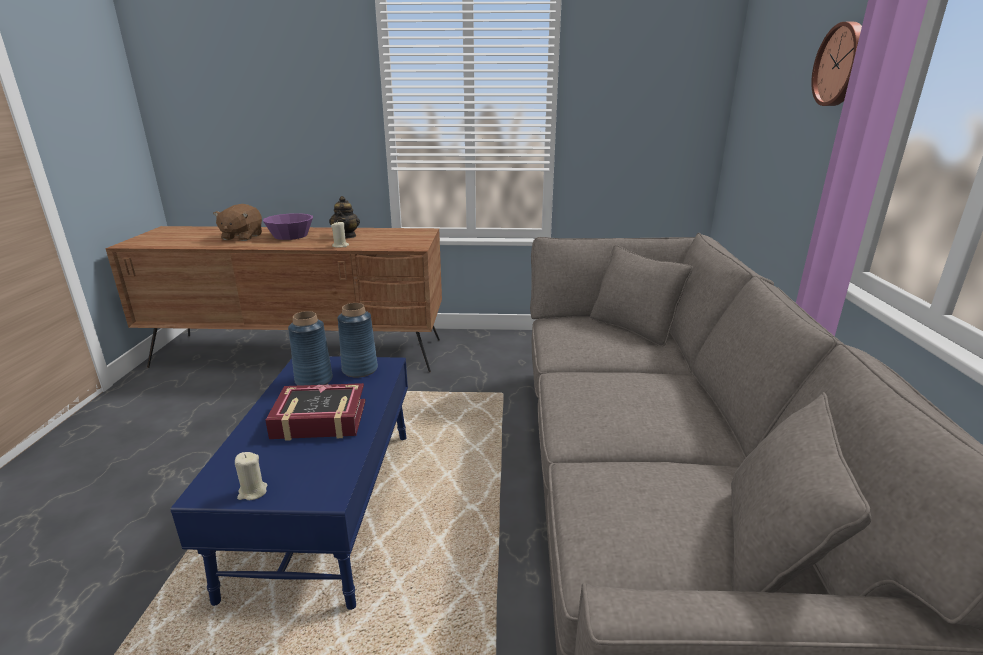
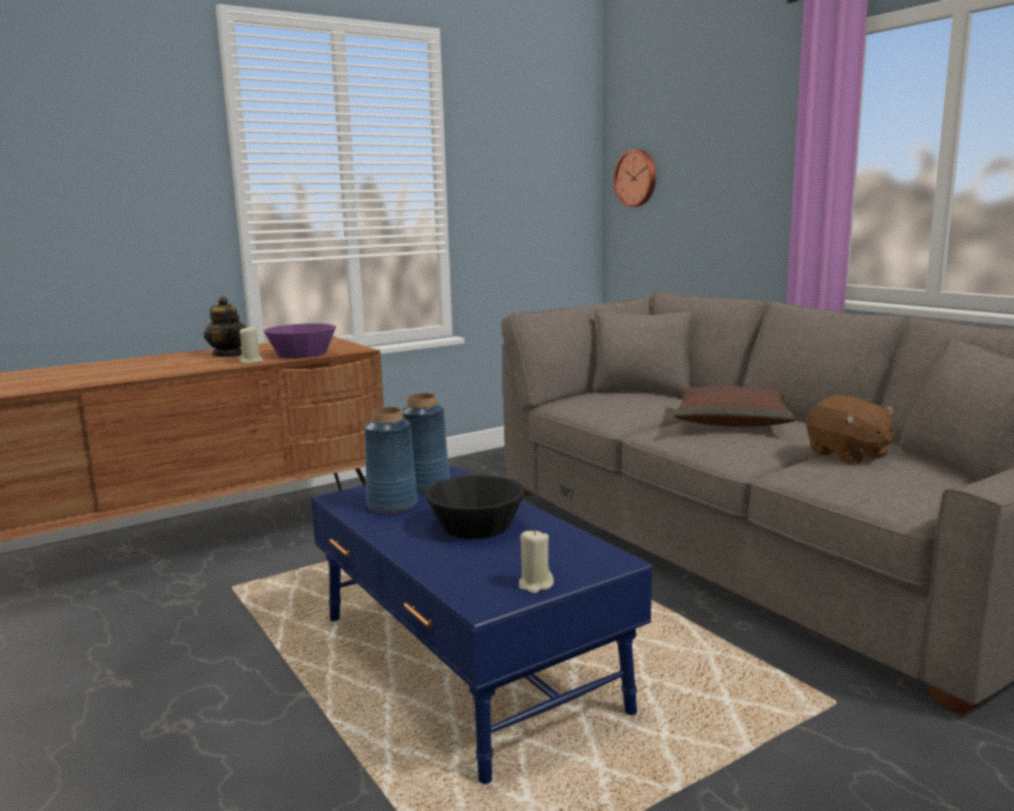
camera: 35 degrees left, 10 degrees down
brown plush toy [213,204,262,241] -> brown plush toy moved to [806,395,895,465]
purple bowl [263,213,313,240] -> purple bowl moved to [263,323,336,358]
book [265,383,366,441] -> black bowl [425,475,525,539]
wall clock [811,22,862,106] -> wall clock moved to [614,149,656,207]
none -> brown pillow [674,386,795,427]

